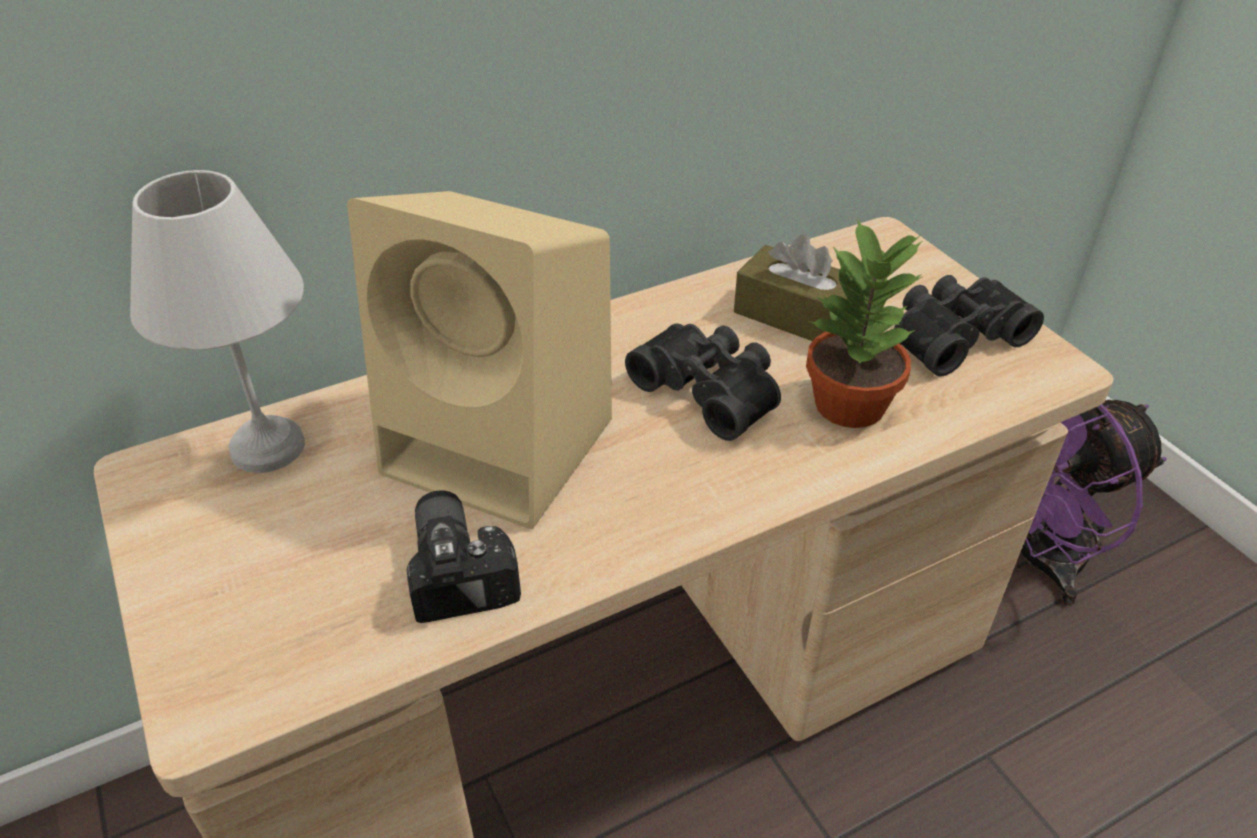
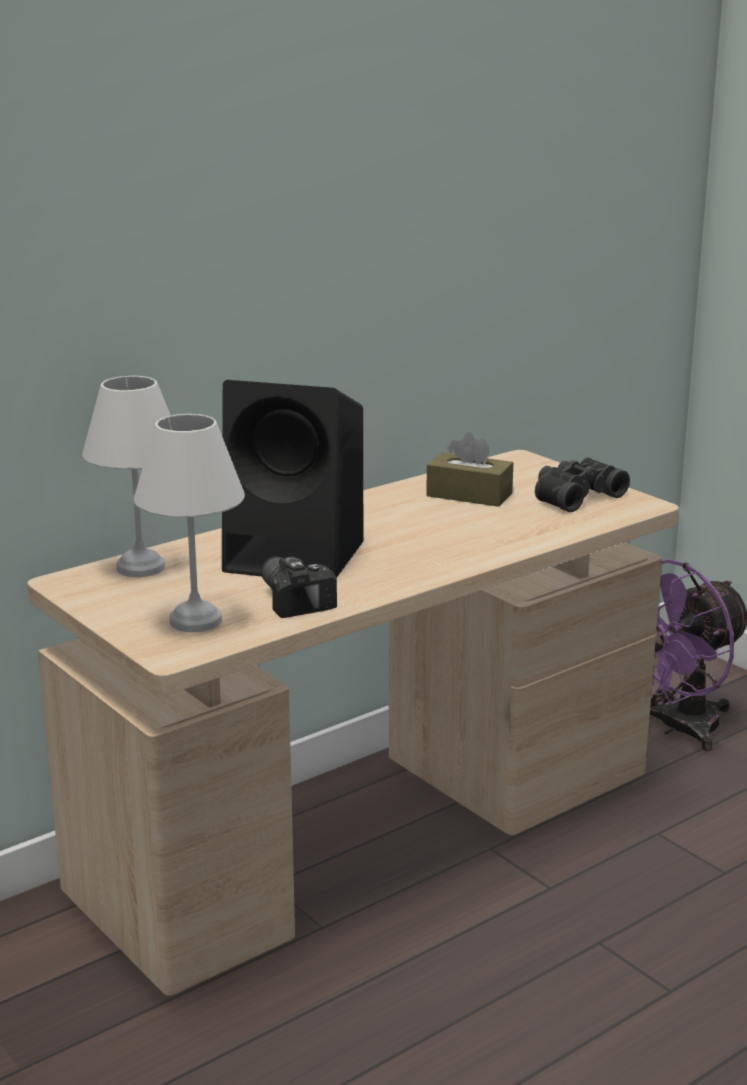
camera: 10 degrees left, 20 degrees down
beige speaker [347,191,612,529] -> black speaker [222,380,363,577]
black binoculars [625,324,781,441] -> none
potted plant [806,219,922,428] -> none
none -> white table lamp [134,414,245,632]

